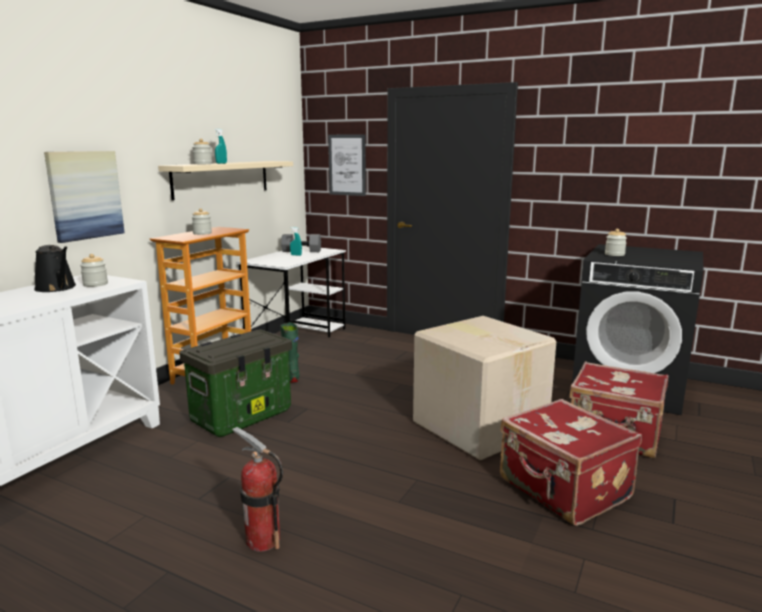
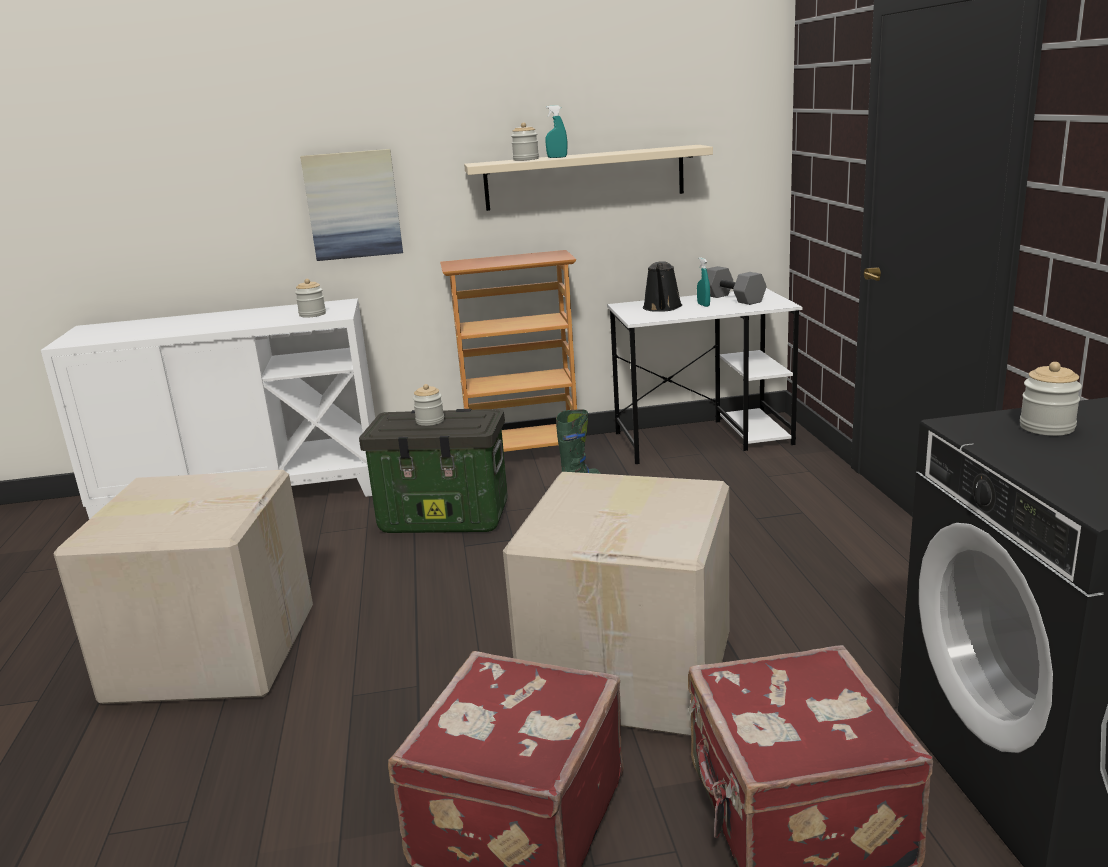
camera: 55 degrees right, 5 degrees up
black watering can [34,245,76,292] -> black watering can moved to [643,261,682,312]
jar [192,208,212,235] -> jar moved to [413,384,444,426]
fire extinguisher [232,427,283,552] -> cardboard box [53,470,313,704]
picture [328,134,366,196] -> none

